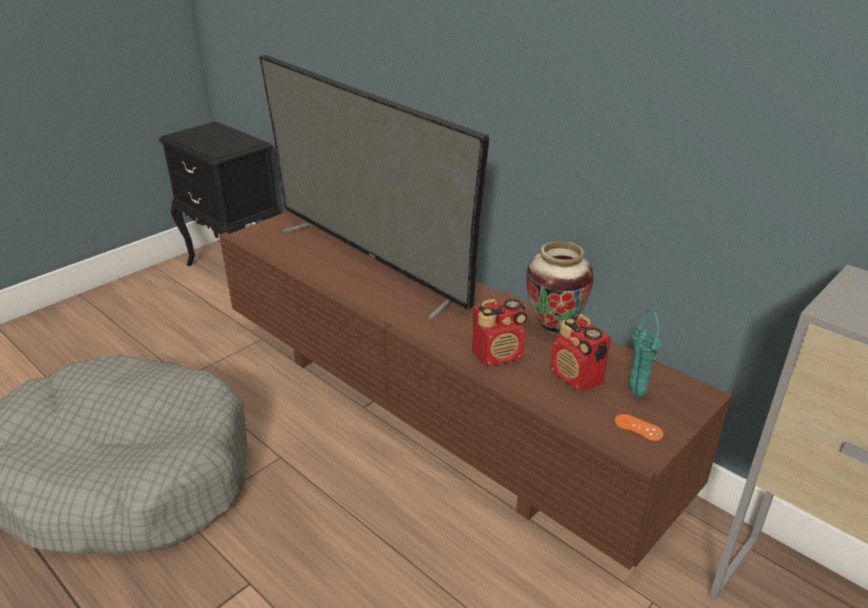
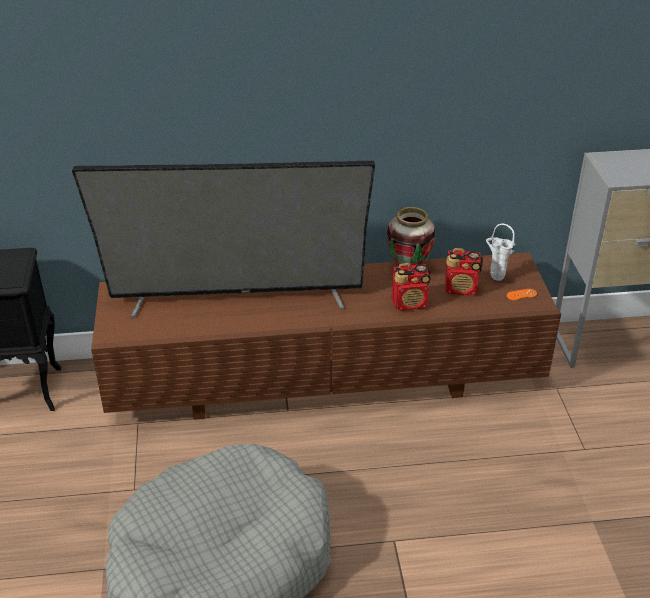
camera: 50 degrees left, 5 degrees up
radio [472,299,527,366] -> radio turned 60 degrees clockwise [392,263,431,311]
turquoise vase [630,309,662,398] -> white vase [486,223,515,281]

